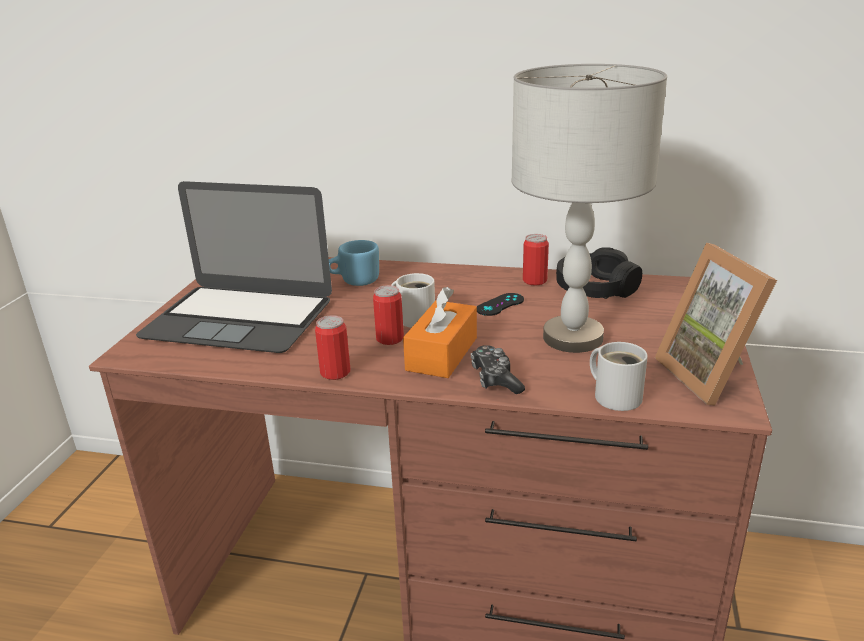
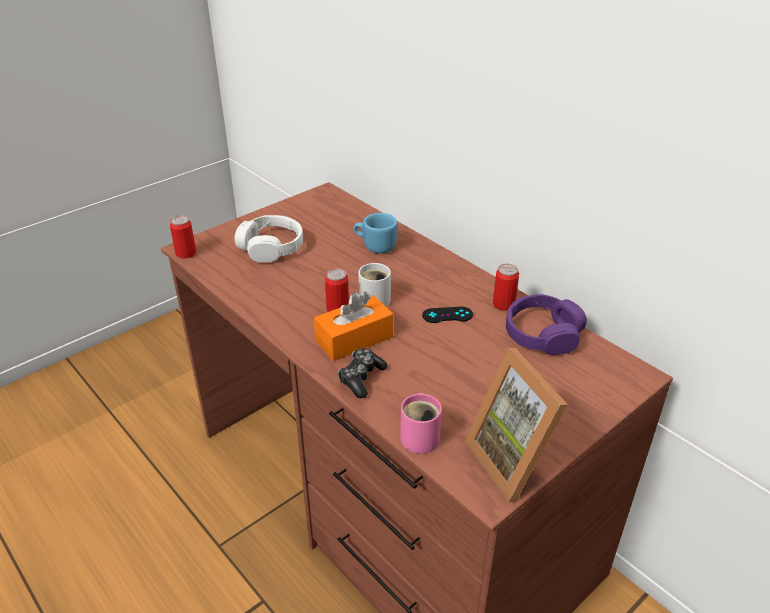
camera: 35 degrees right, 10 degrees up
laptop [136,181,332,353] -> white headphones [235,215,303,263]
can [315,315,350,380] -> can moved to [170,215,196,259]
grey table lamp [511,64,667,353] -> none
black headphones [556,247,642,299] -> purple headphones [506,294,587,355]
white mug [590,342,648,411] -> pink mug [400,393,442,454]
picture frame [655,243,777,406] -> picture frame turned 45 degrees counterclockwise [465,348,568,502]

